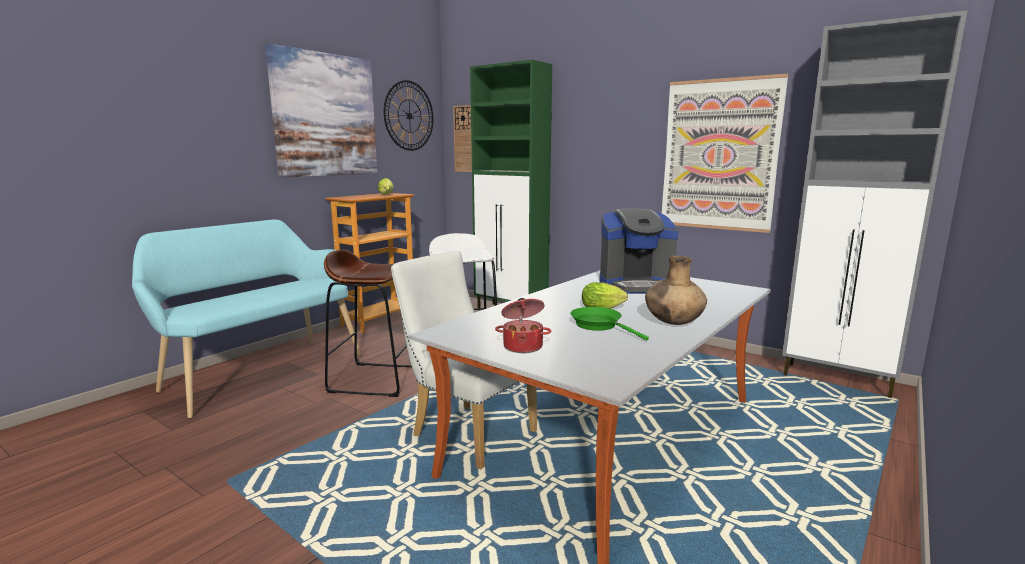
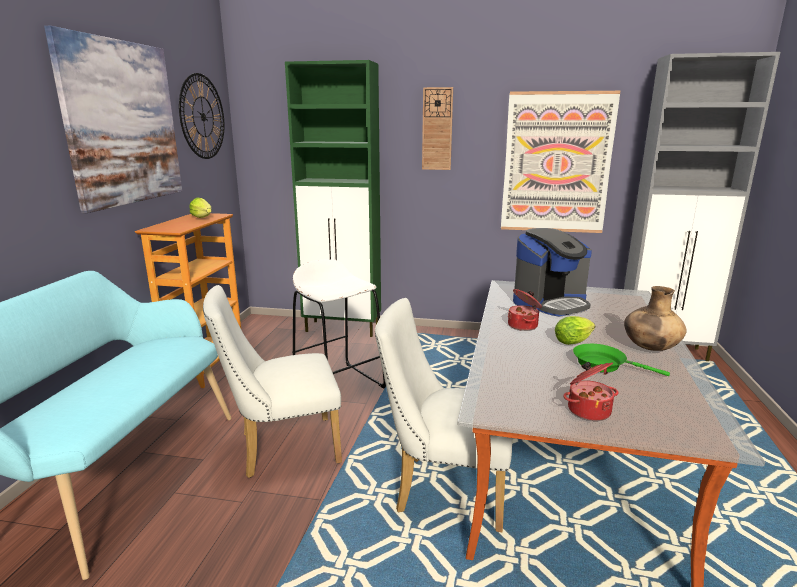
camera: 25 degrees left, 5 degrees up
brown stool [324,250,412,397] -> white chair [203,285,342,478]
wall clock [453,105,472,172] -> wall clock moved to [422,87,453,170]
none -> cooking pot [508,289,542,331]

